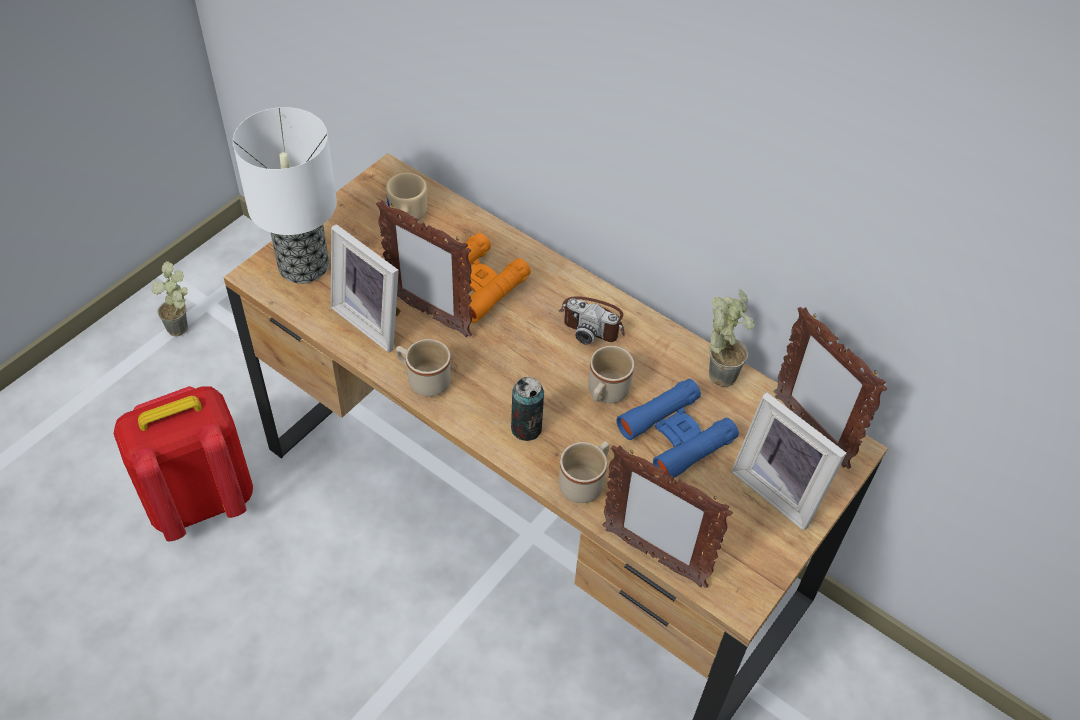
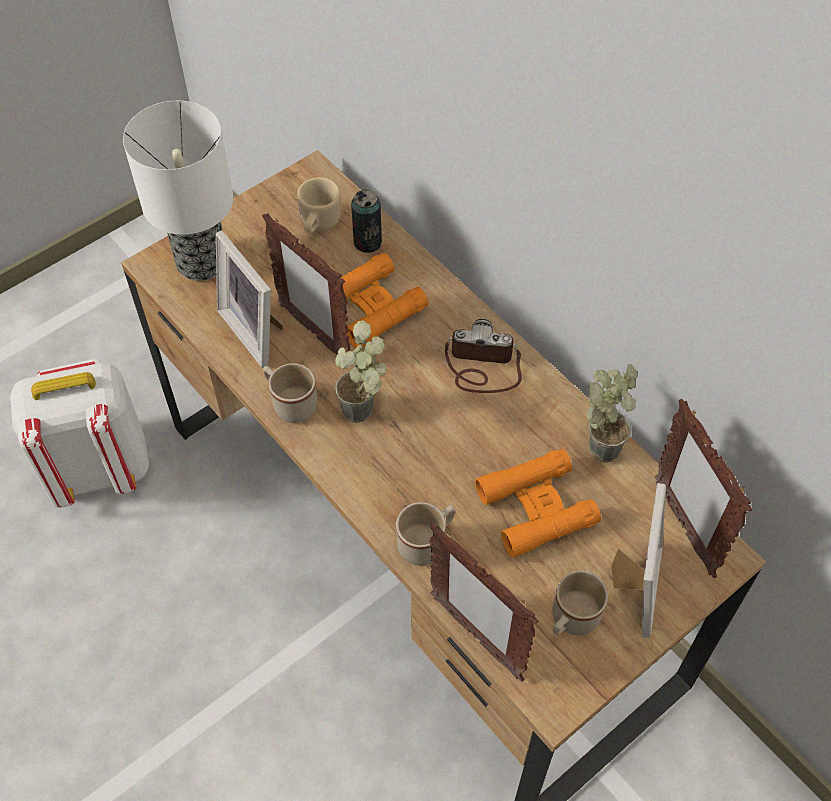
camera: 15 degrees right, 5 degrees up
red backpack [114,386,253,541] -> white backpack [10,359,149,508]
potted plant [152,261,188,337] -> potted plant moved to [335,320,387,423]
can [511,377,544,441] -> can moved to [351,189,382,253]
camera [559,296,625,344] -> camera turned 150 degrees clockwise [445,319,522,393]
beige mug [588,346,634,403] -> beige mug moved to [552,570,608,635]
blue binoculars [616,379,739,478] -> orange binoculars [475,449,601,558]
picture frame [731,392,847,531] -> picture frame turned 135 degrees counterclockwise [611,483,666,638]

